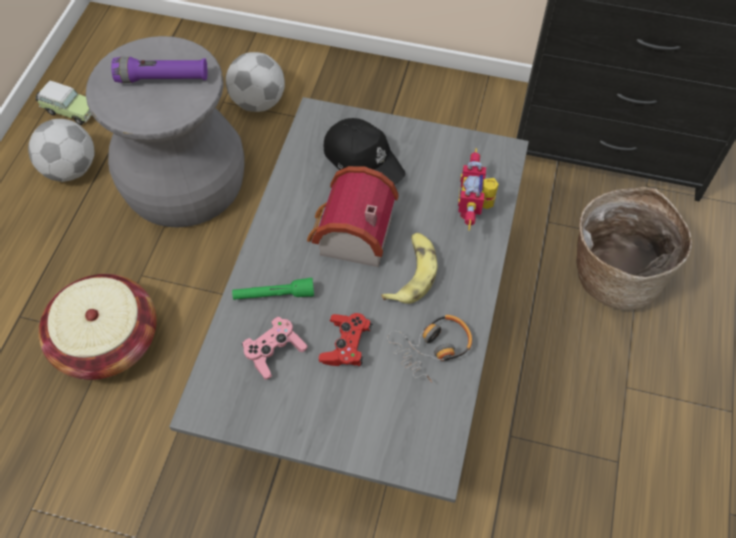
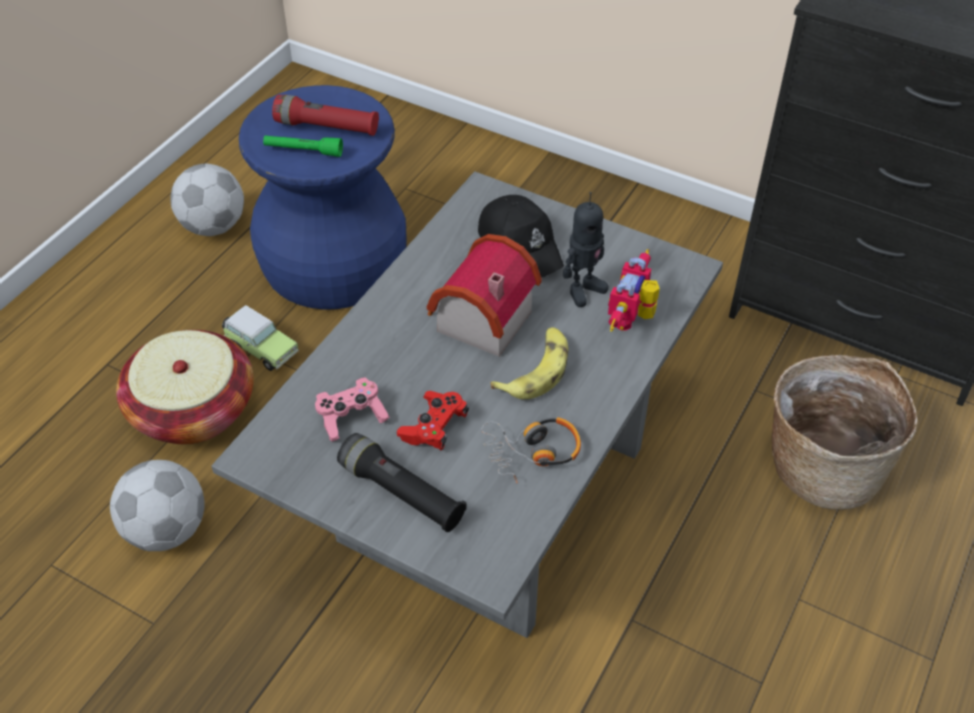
camera: 15 degrees right, 10 degrees down
toy car [36,80,92,125] -> toy car moved to [222,305,299,371]
grey stool [86,36,245,227] -> blue stool [239,85,407,309]
purple flashlight [111,57,207,83] -> red flashlight [272,95,379,136]
football [226,52,285,112] -> football moved to [110,460,205,551]
green flashlight [232,278,314,300] -> green flashlight moved to [263,135,343,157]
none -> black flashlight [337,433,466,532]
none -> toy robot [563,192,609,307]

